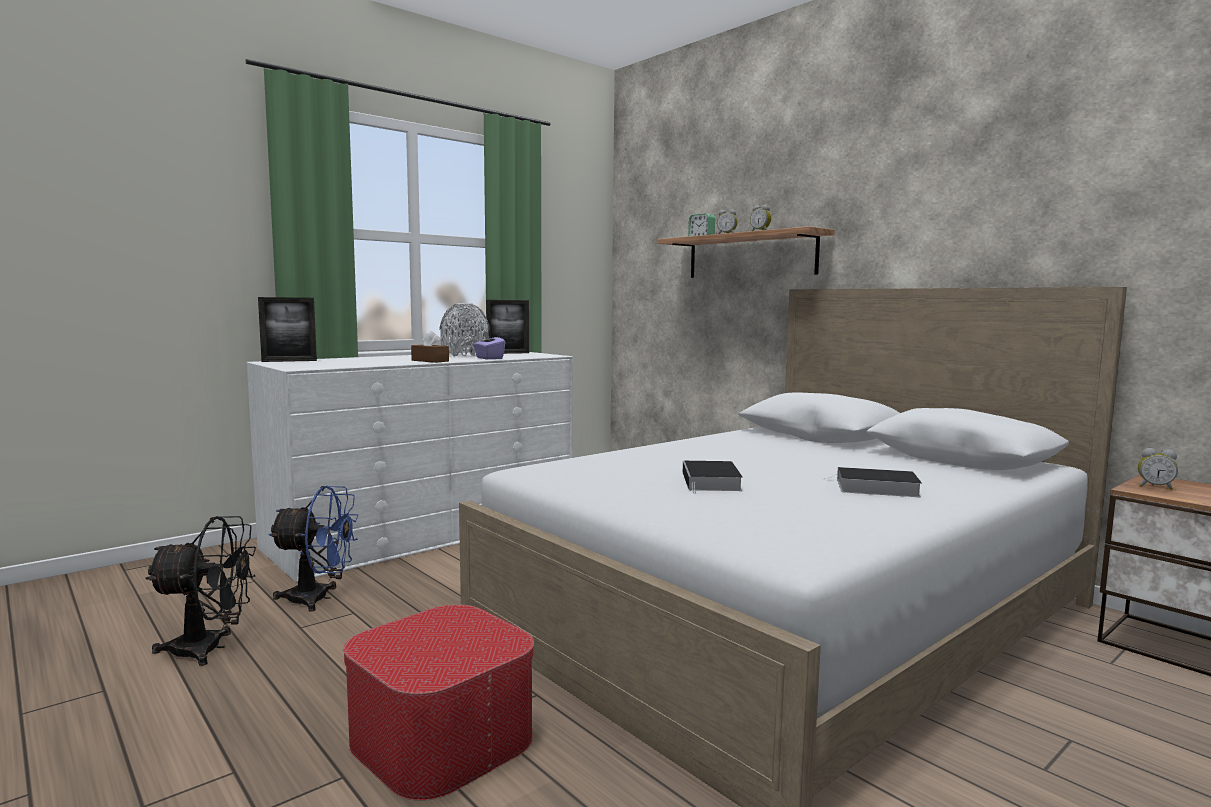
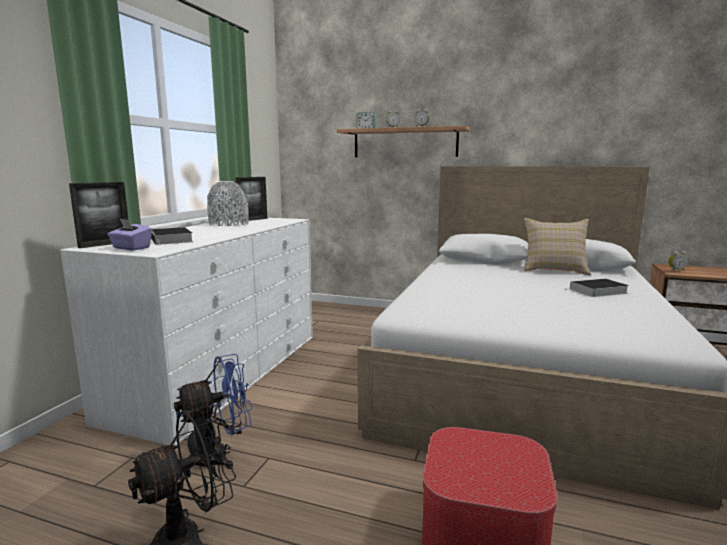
camera: 30 degrees left, 5 degrees up
brown tissue box [411,331,449,363] -> none
purple tissue box [473,331,505,359] -> purple tissue box moved to [107,218,152,250]
book [683,461,743,493] -> book moved to [151,227,193,246]
none -> beige pillow [524,218,591,275]

